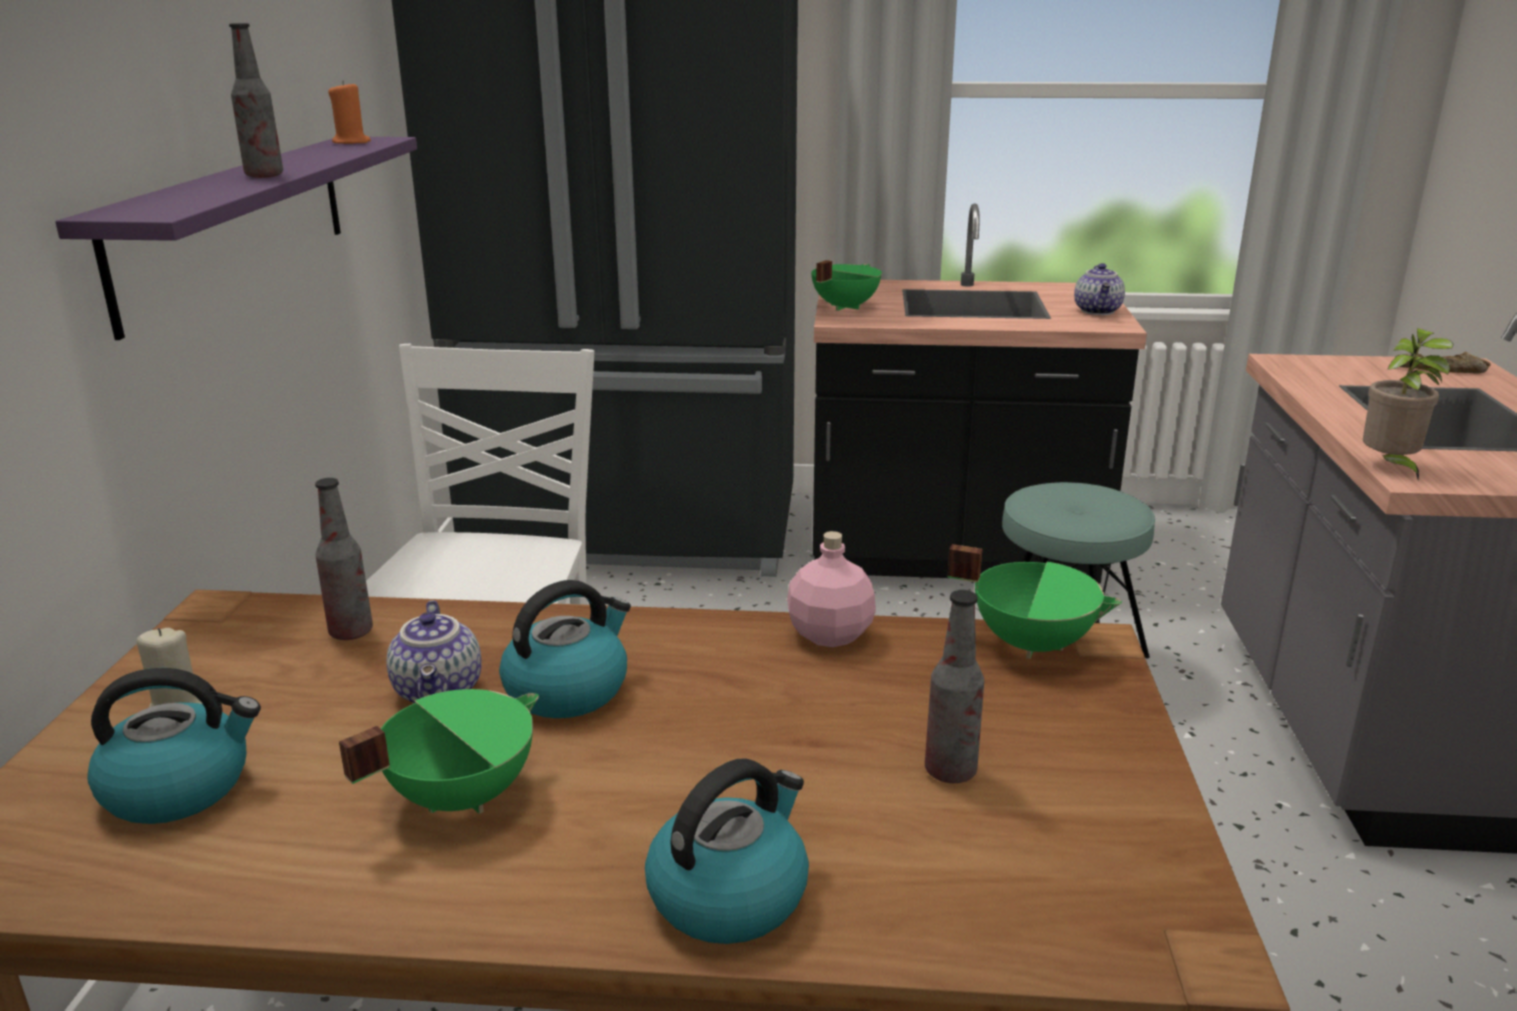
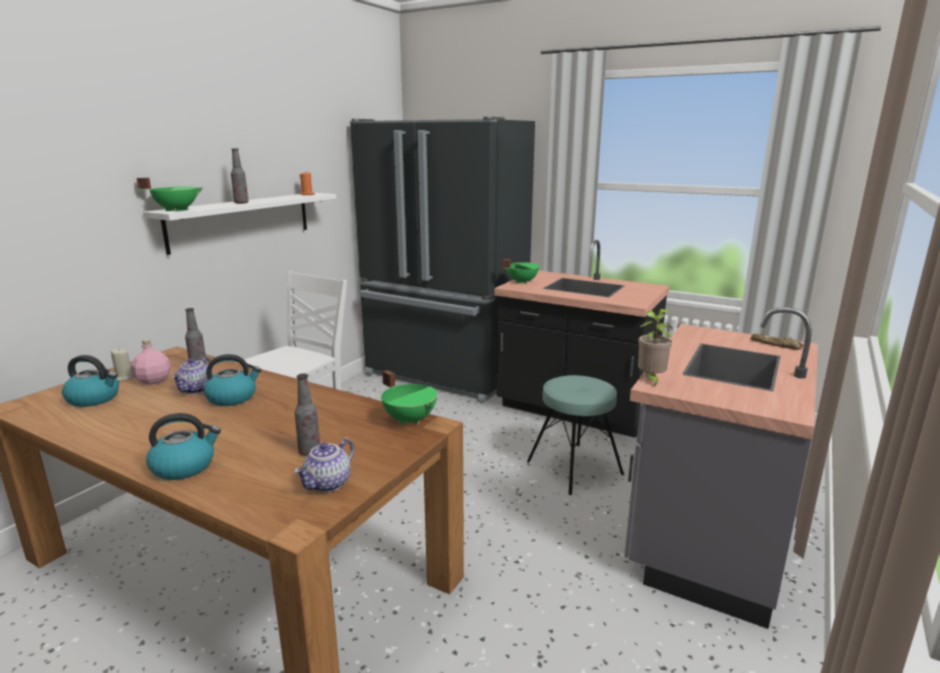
camera: 25 degrees right, 5 degrees down
purple shelf [55,137,417,340] -> white shelf [143,193,336,255]
green cooking pot [339,689,539,814] -> green cooking pot moved to [137,178,203,212]
pink bottle [787,531,876,647] -> pink bottle moved to [131,339,171,384]
teapot [1074,263,1125,315] -> teapot moved to [294,438,354,492]

